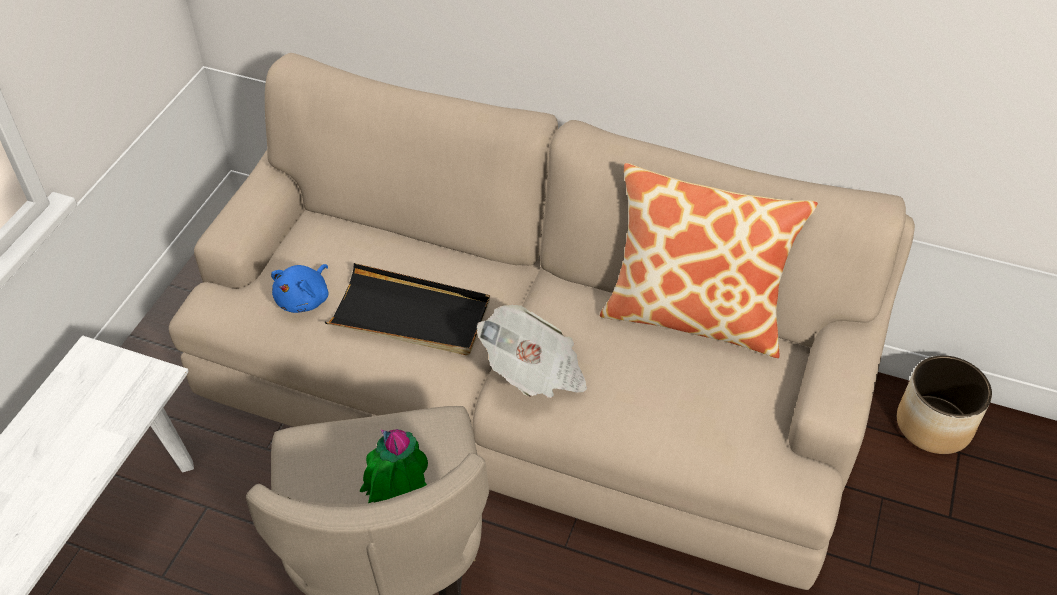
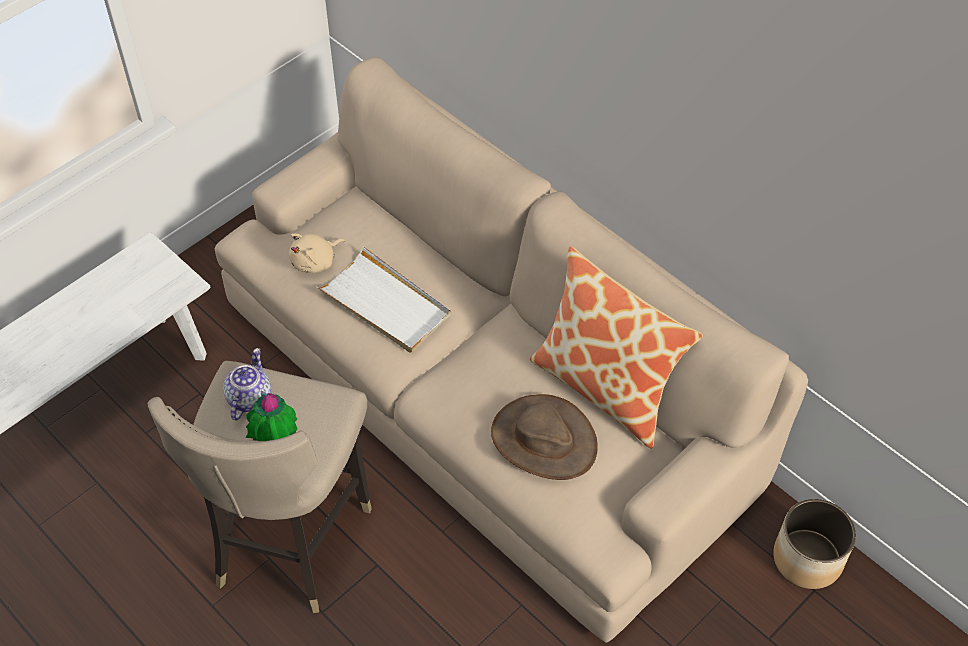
camera: 25 degrees right, 5 degrees up
blue plush toy [271,264,328,313] -> beige plush toy [289,233,345,273]
black tray [325,263,490,355] -> white tray [317,246,451,353]
newspaper [477,305,587,398] -> none
none -> teapot [223,348,271,420]
none -> brown hat [491,394,598,480]

